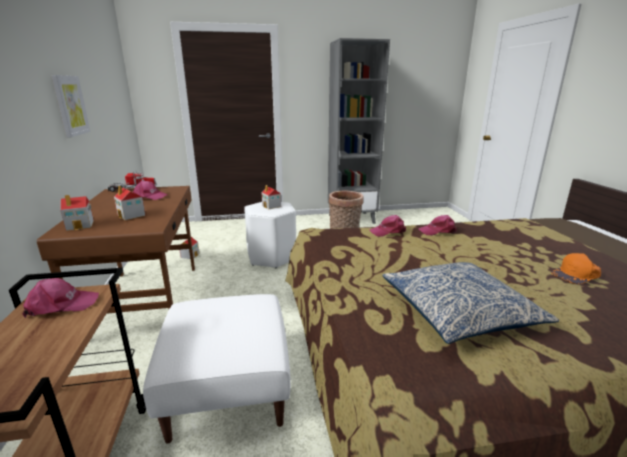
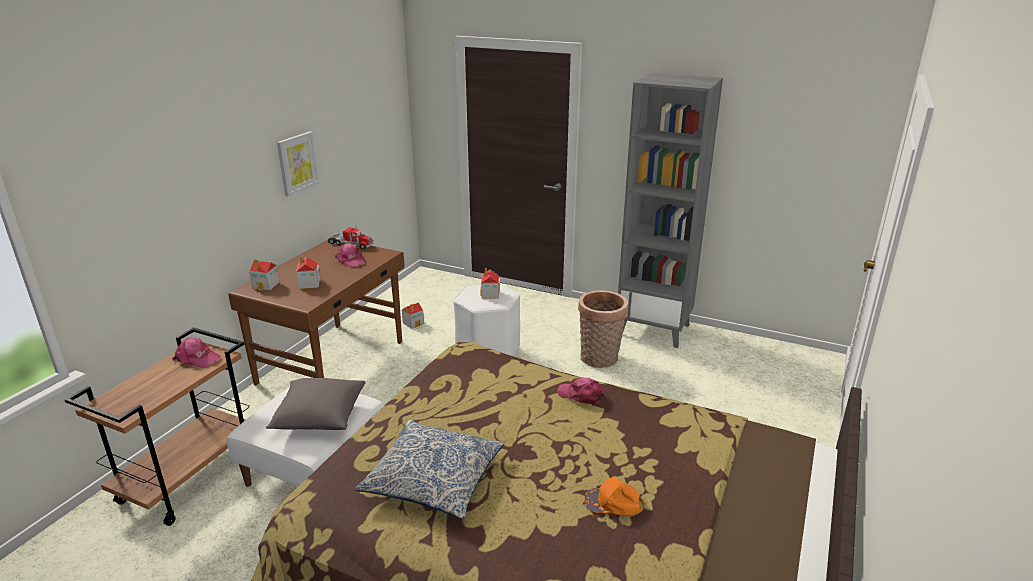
camera: 35 degrees right, 5 degrees up
pink cap [369,215,406,236] -> none
none -> grey pillow [266,378,365,430]

